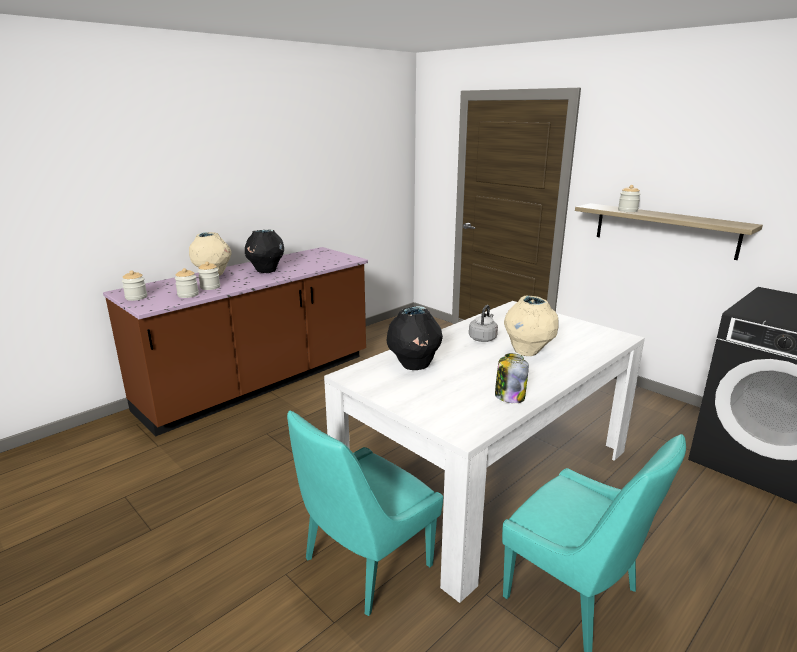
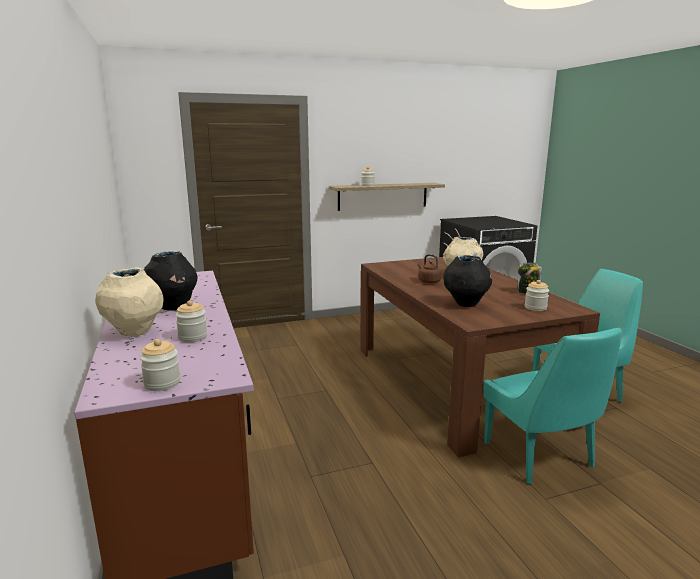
camera: 65 degrees left, 5 degrees down
jar [175,268,199,298] -> jar moved to [525,280,549,311]
white dining table [324,301,645,603] -> brown dining table [360,257,600,457]
grey kettle [469,305,498,342] -> brown kettle [418,254,442,284]

